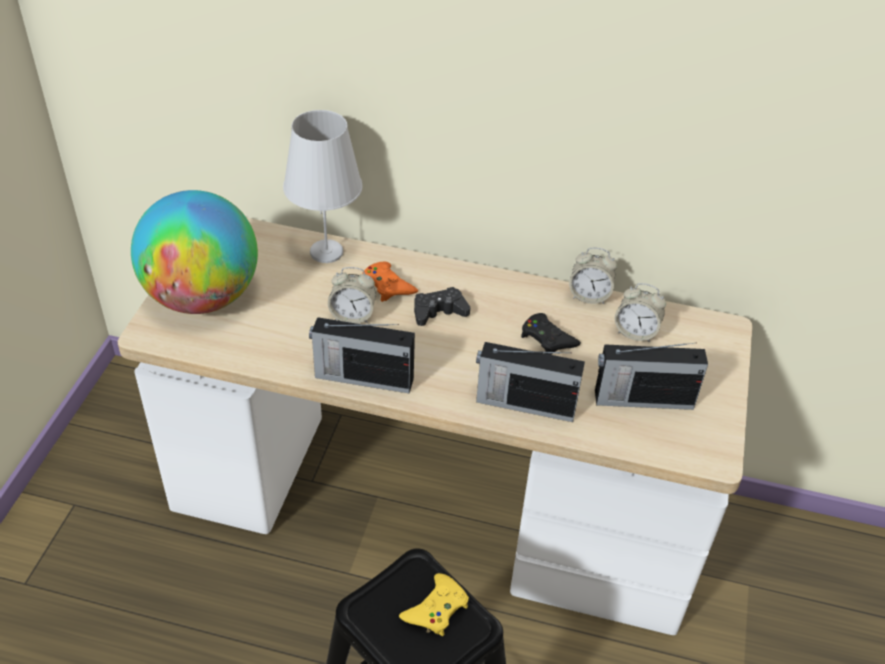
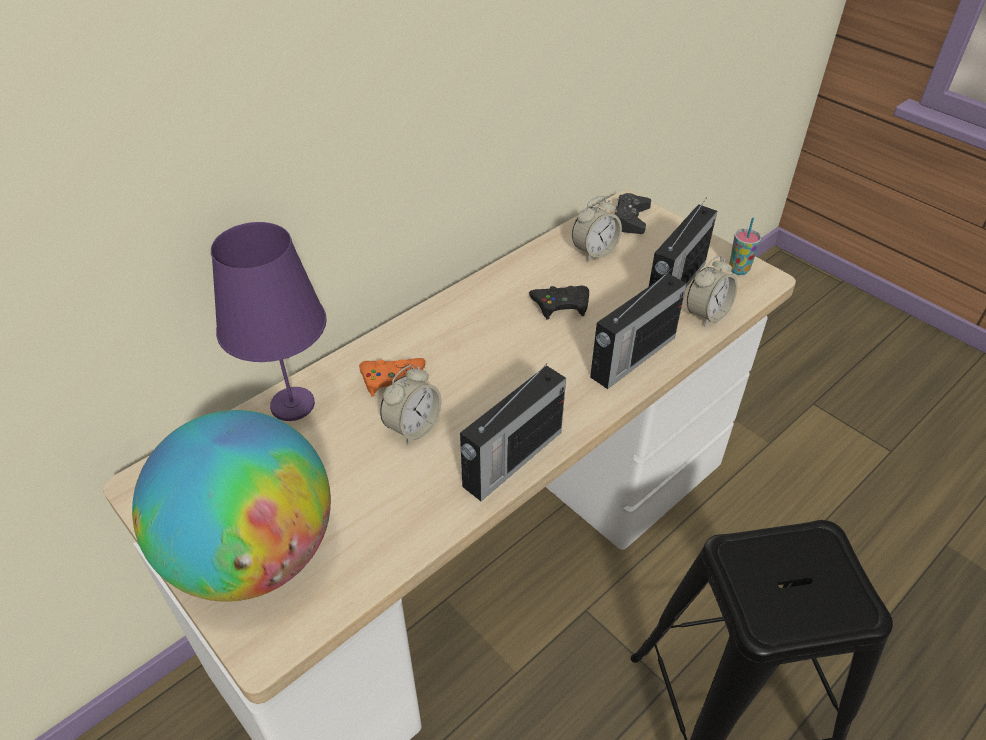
camera: 55 degrees left, 0 degrees up
white table lamp [283,110,363,263] -> purple table lamp [211,222,327,421]
yellow game controller [399,573,469,636] -> none
black game controller [414,287,470,326] -> black game controller moved to [614,193,651,234]
alarm clock [569,248,617,304] -> alarm clock moved to [687,255,738,327]
none -> cup [729,218,761,275]

